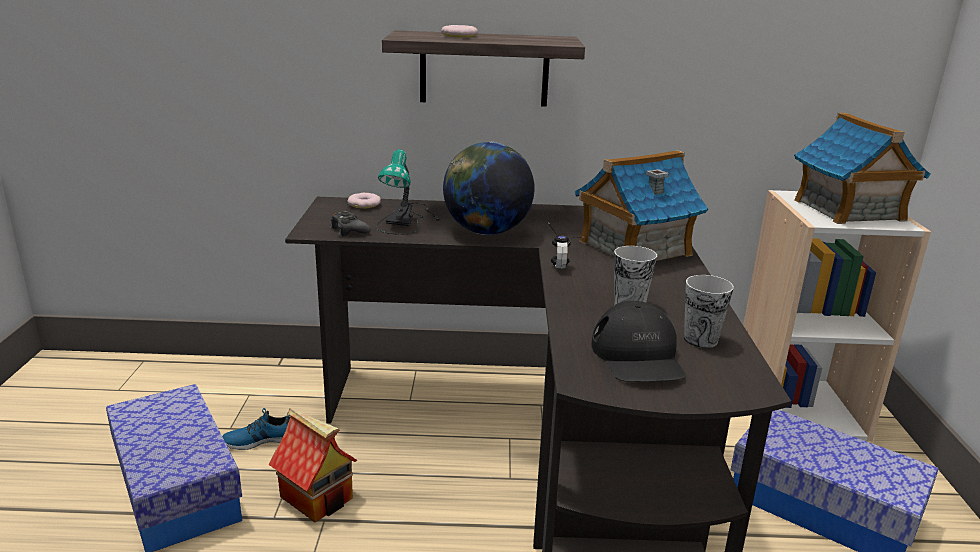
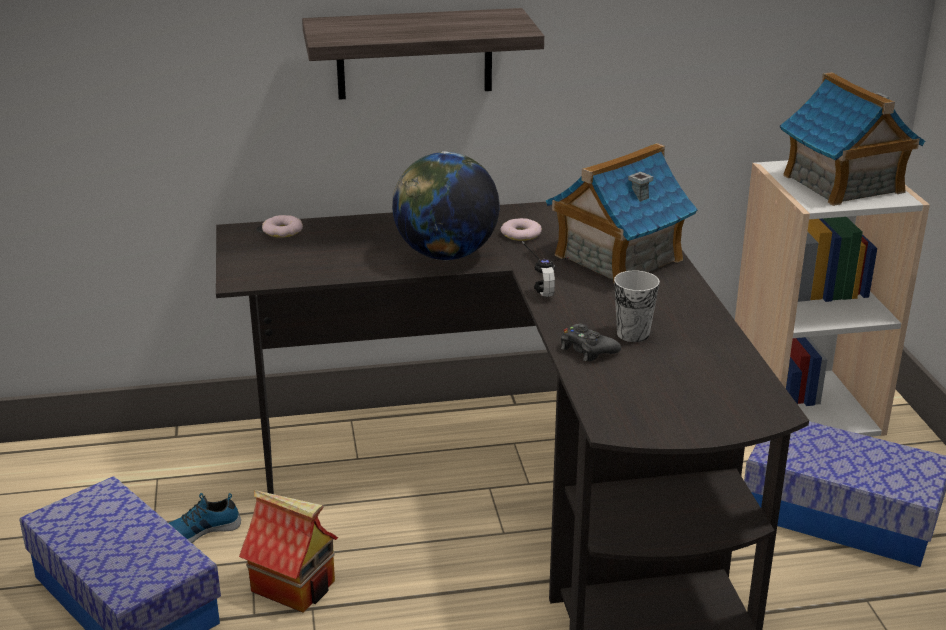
camera: 10 degrees left, 5 degrees up
black game controller [330,211,371,236] -> black game controller moved to [561,324,621,362]
table lamp [376,149,441,235] -> none
donut [441,25,478,38] -> donut moved to [500,218,542,241]
black cap [591,301,686,382] -> none
cup [684,275,734,348] -> none

